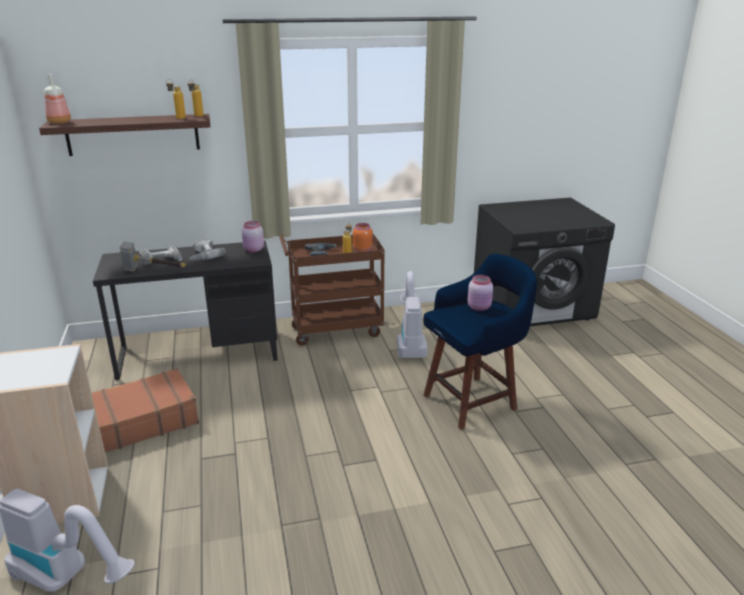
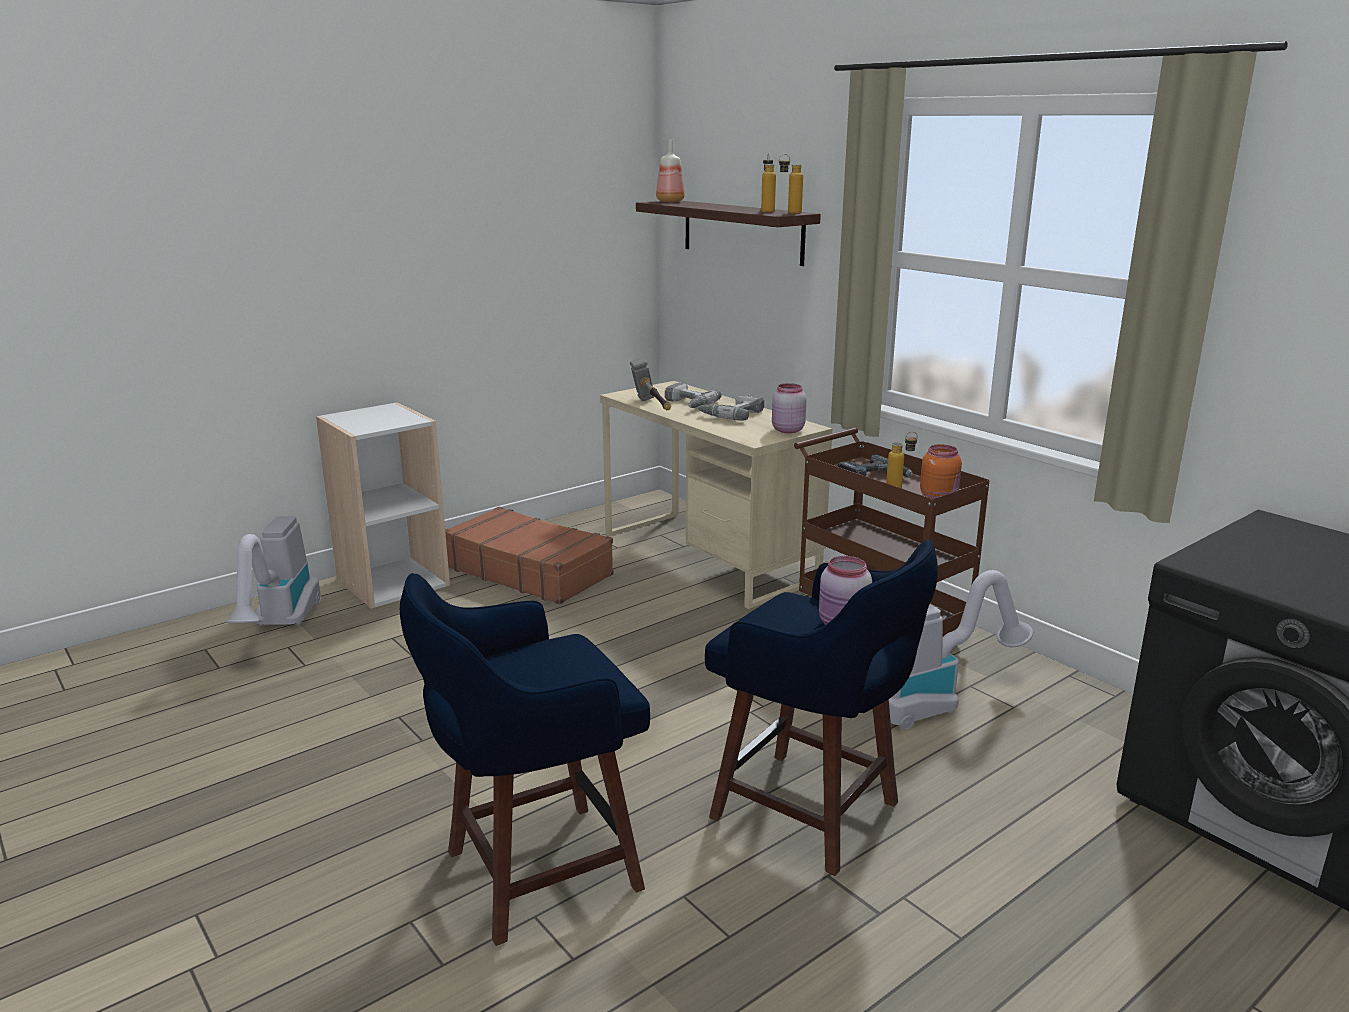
camera: 65 degrees right, 5 degrees down
black desk [93,241,277,380] -> beige desk [600,381,832,609]
none -> blue stool [400,573,650,946]

